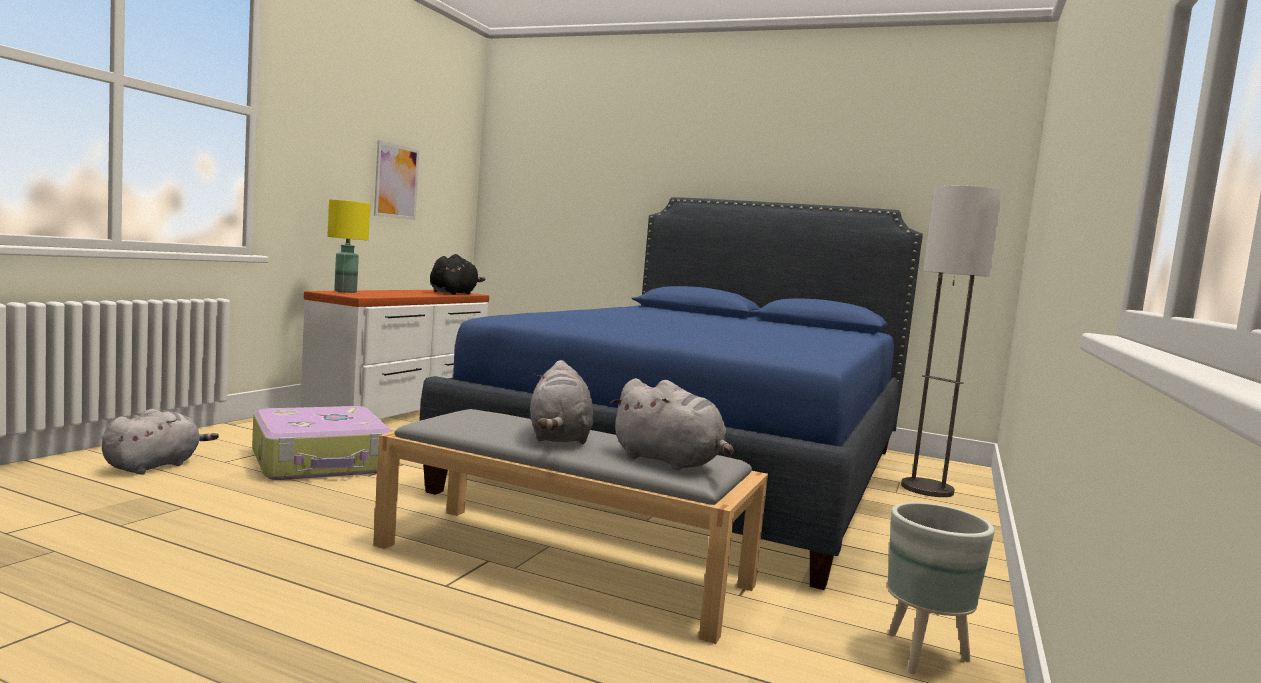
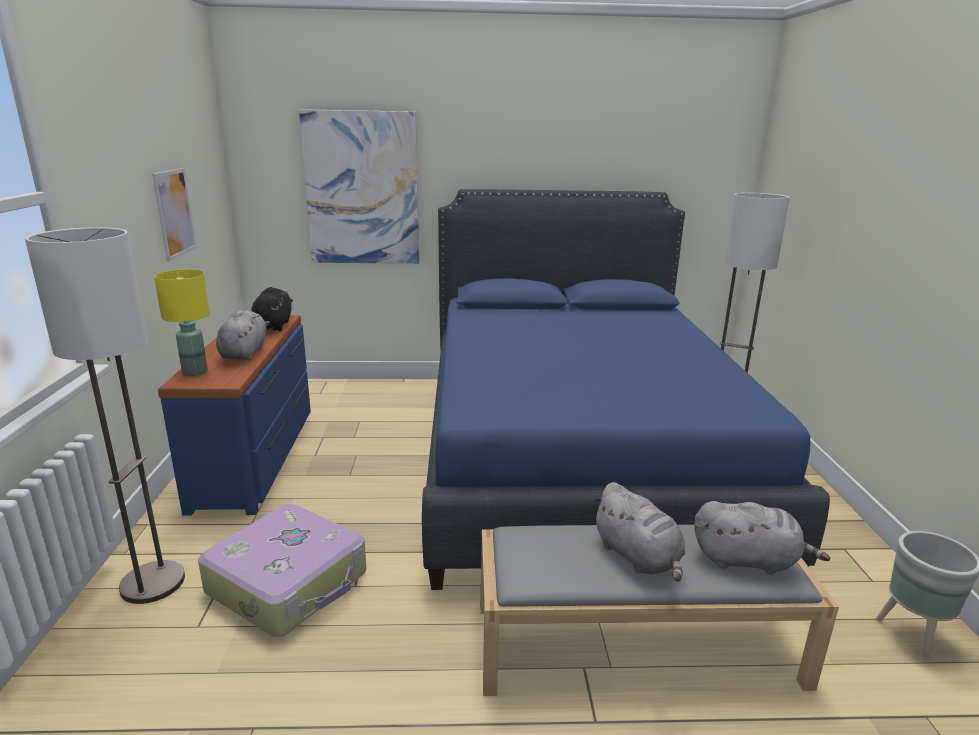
camera: 25 degrees left, 15 degrees up
grey plush toy [102,409,219,475] -> grey plush toy moved to [216,310,270,360]
white dresser [300,290,489,419] -> blue dresser [158,315,311,515]
none -> floor lamp [25,227,185,604]
none -> picture [299,109,419,264]

